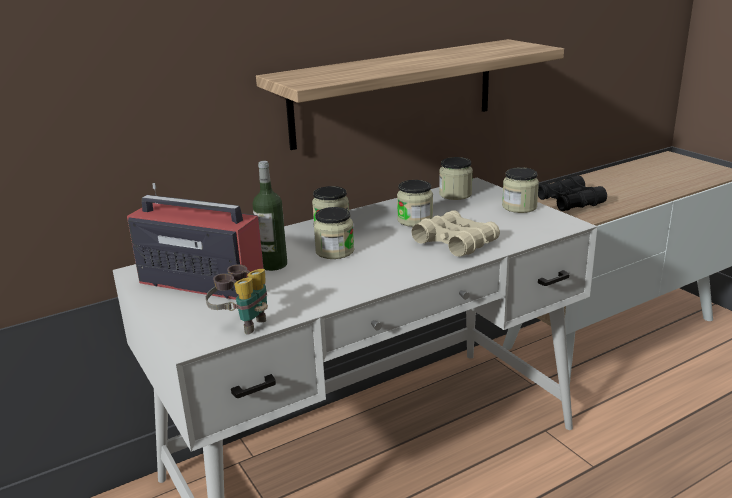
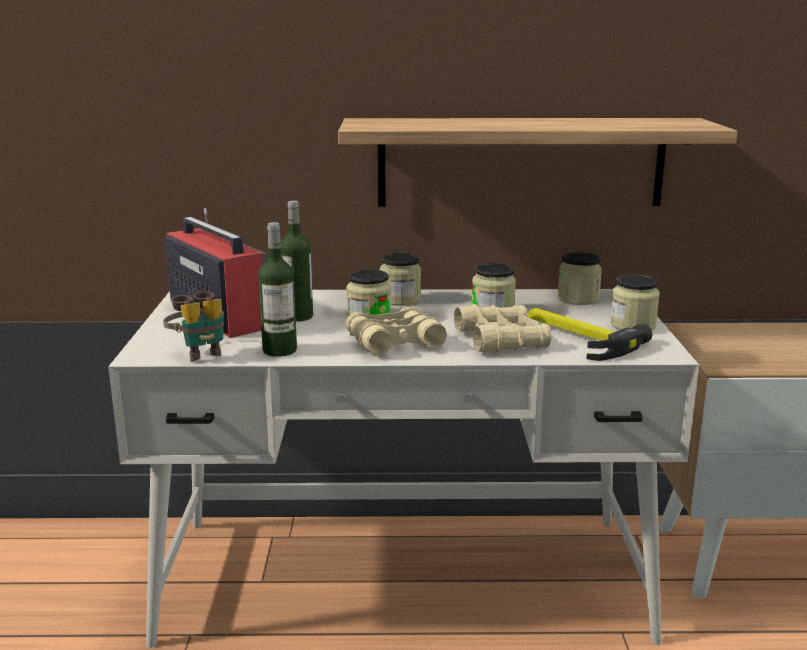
camera: 30 degrees right, 5 degrees down
black binoculars [538,176,607,211] -> none
none -> bottle [258,222,297,357]
none -> beige binoculars [346,307,447,355]
none -> hammer [528,308,652,361]

